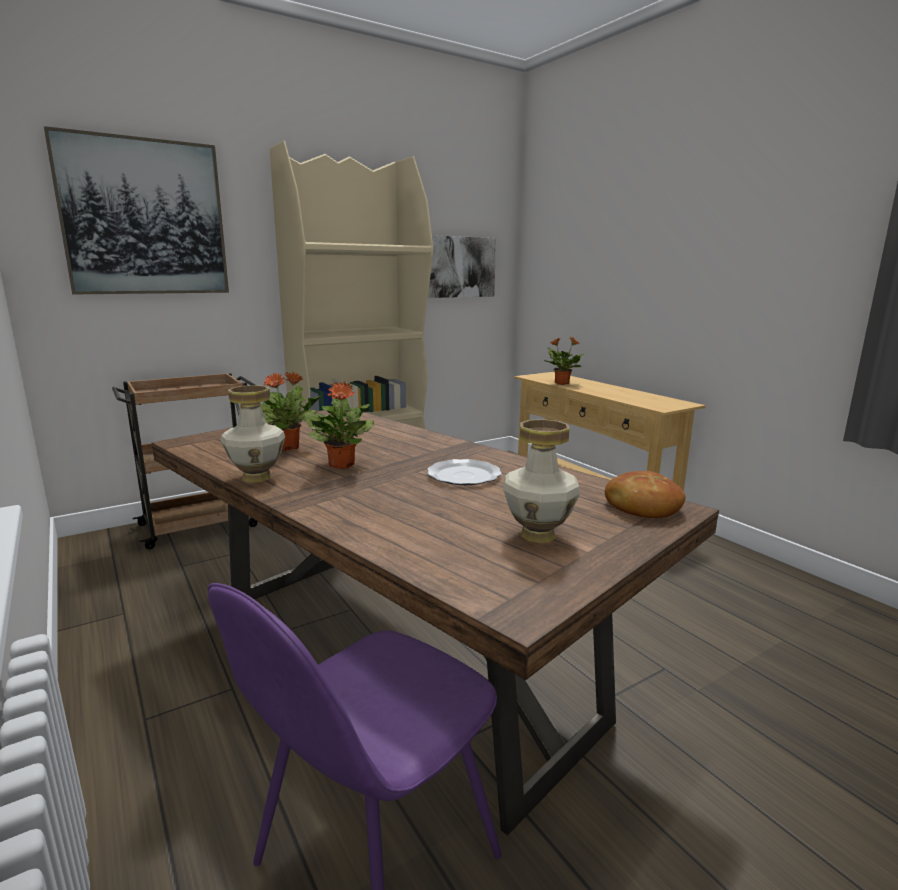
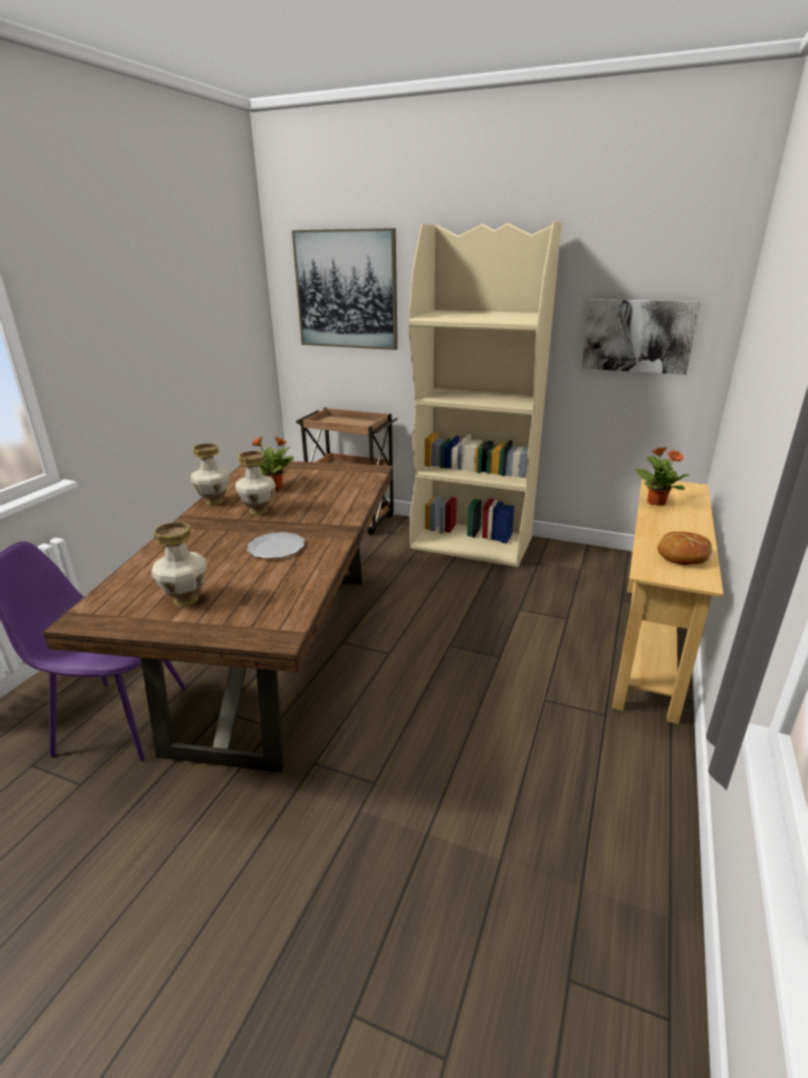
camera: 55 degrees right, 10 degrees up
potted plant [305,382,374,469] -> vase [235,450,276,515]
bread [605,471,685,518] -> bread moved to [658,532,712,565]

